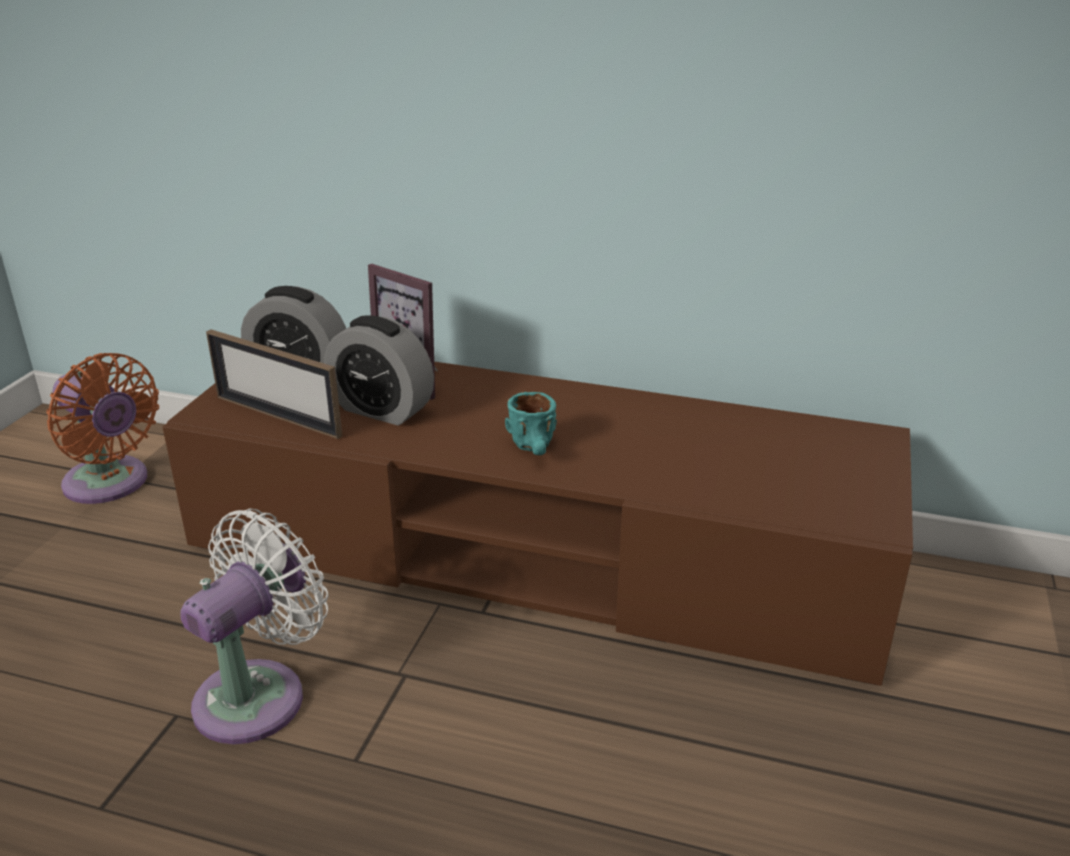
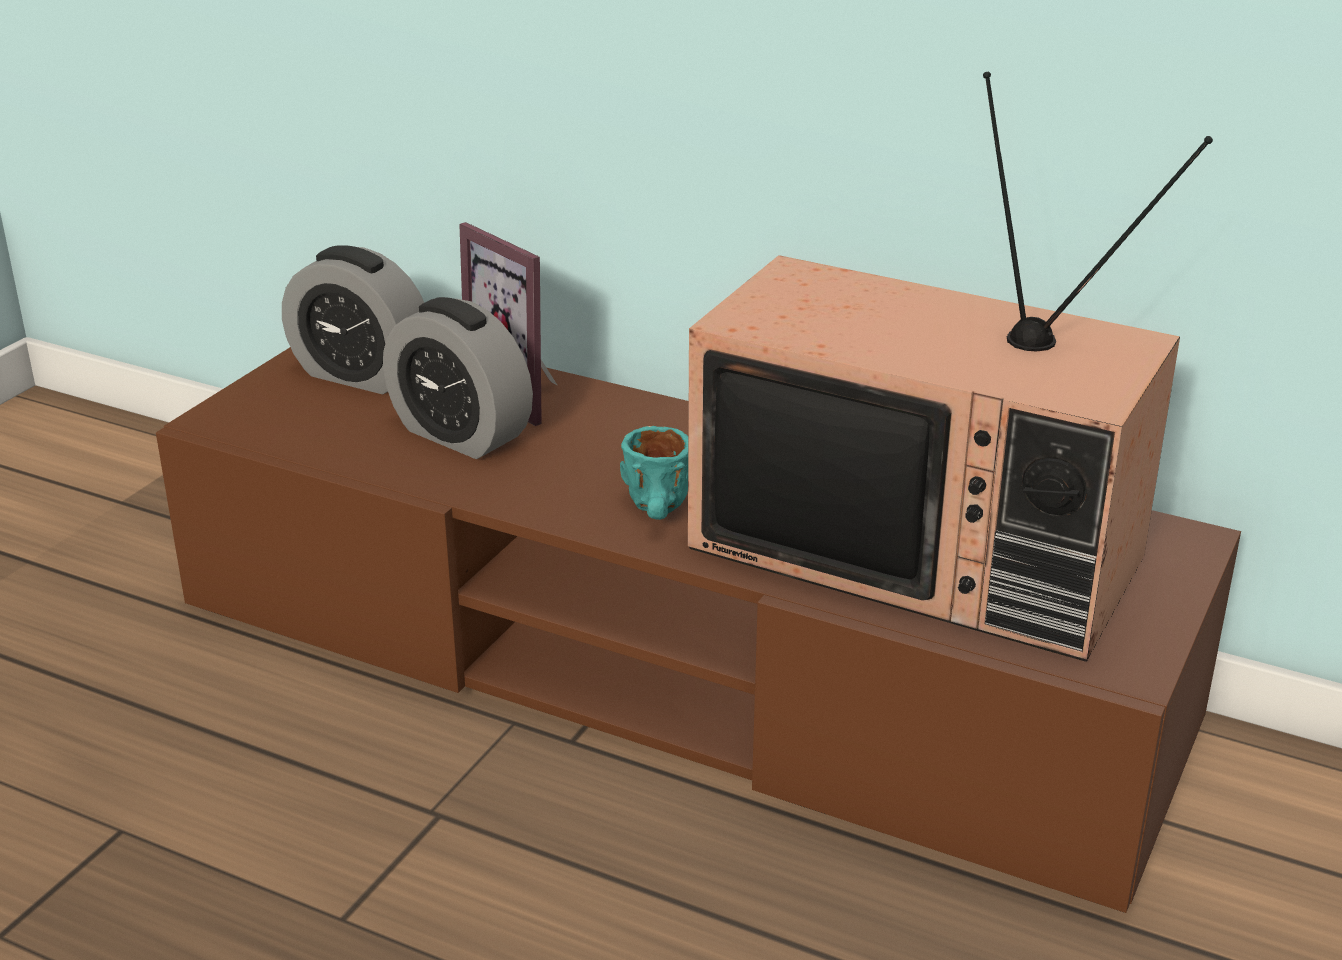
camera: 10 degrees right, 0 degrees up
orange fan [46,353,159,504] -> none
white fan [180,508,329,744] -> none
picture frame [206,329,342,439] -> none
none -> television [688,71,1213,662]

